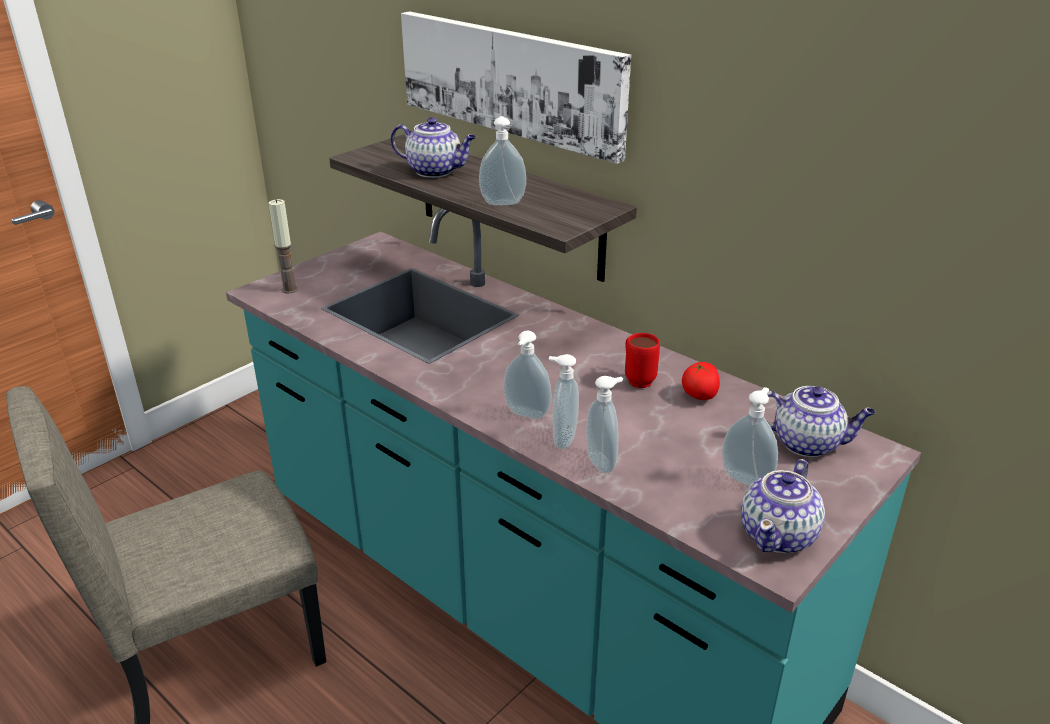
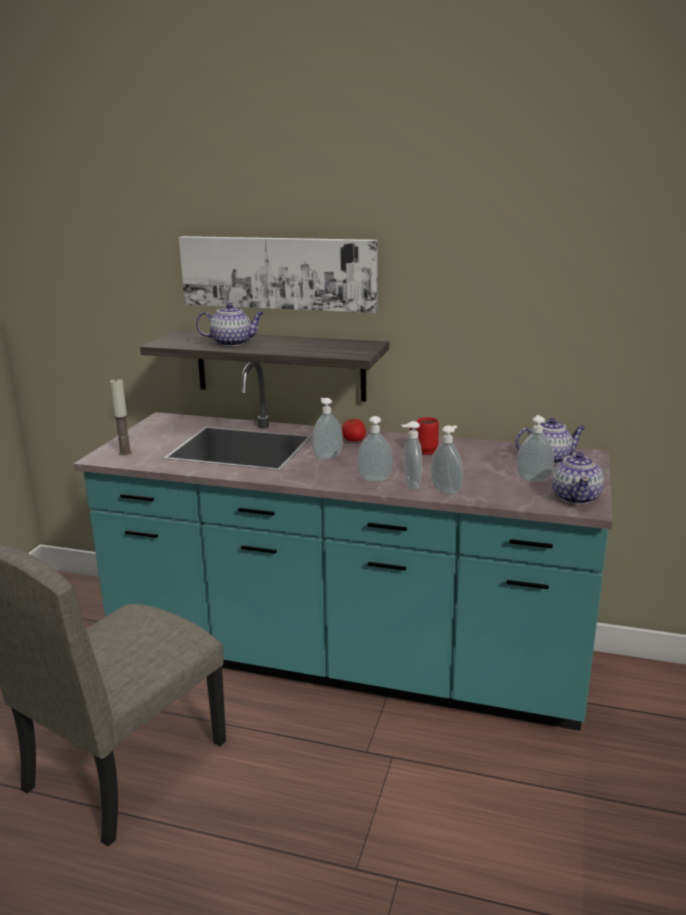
camera: 25 degrees left, 10 degrees down
soap dispenser [479,116,526,205] -> soap dispenser moved to [312,398,343,460]
tomato [682,362,720,400] -> tomato moved to [342,419,366,441]

